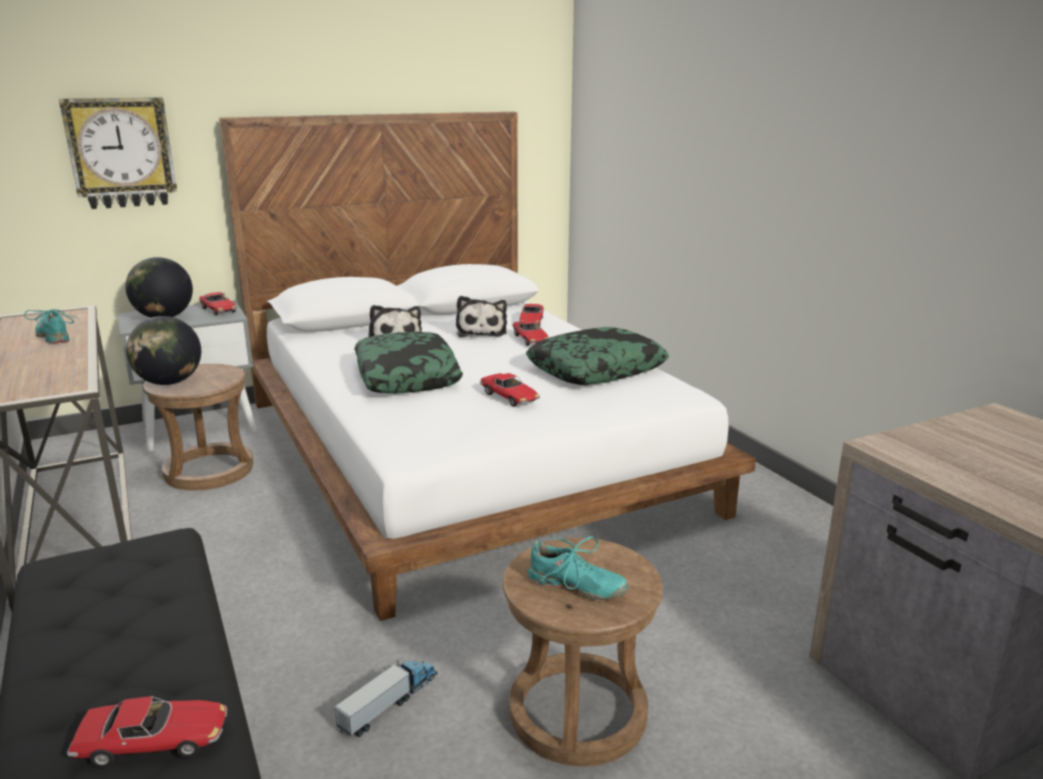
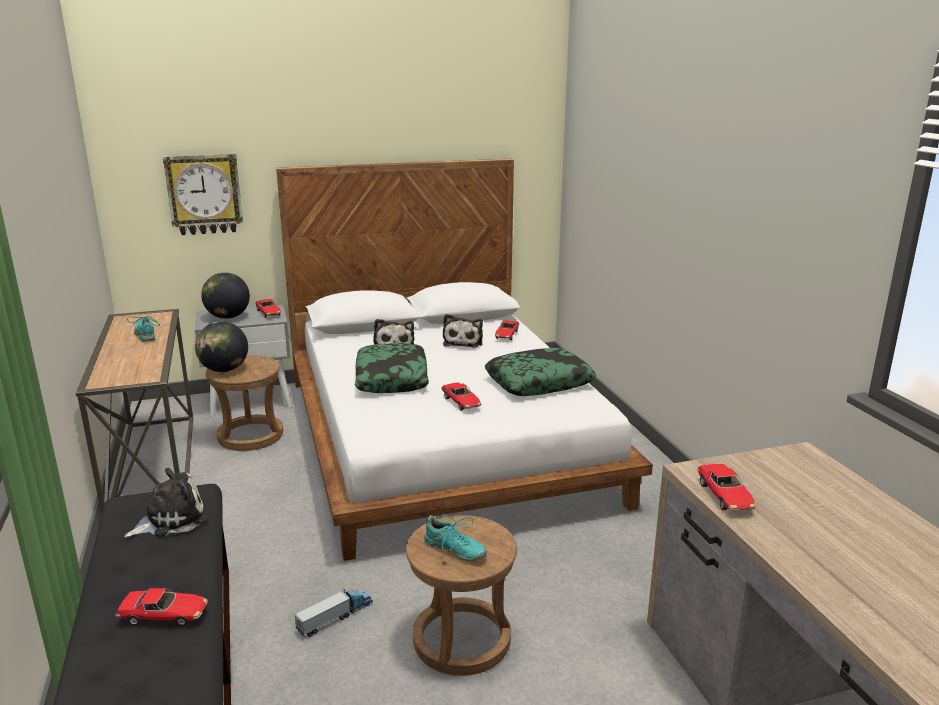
camera: 10 degrees right, 0 degrees up
toy car [512,320,548,346] -> toy car moved to [697,464,756,511]
none -> plush toy [124,468,207,538]

